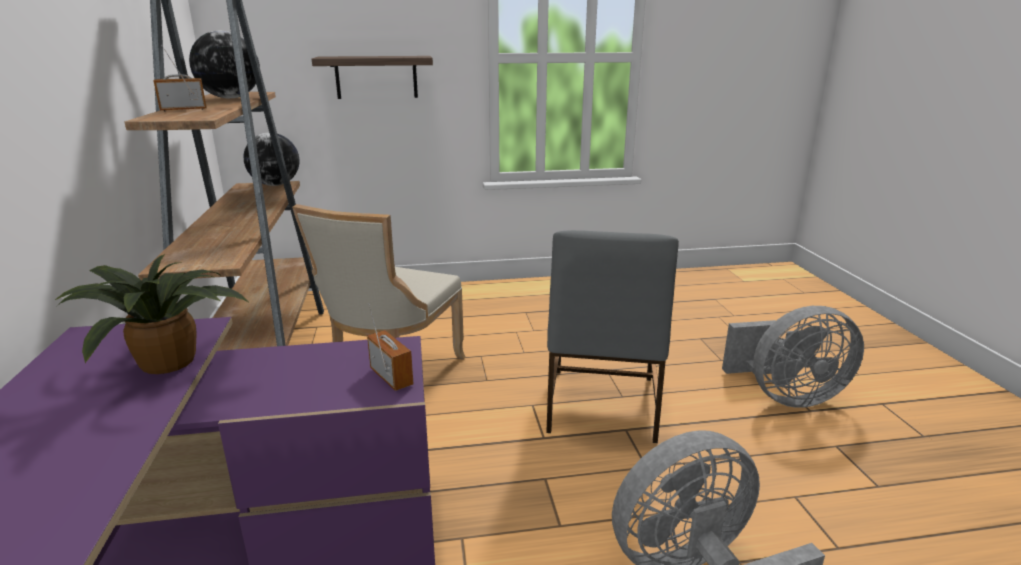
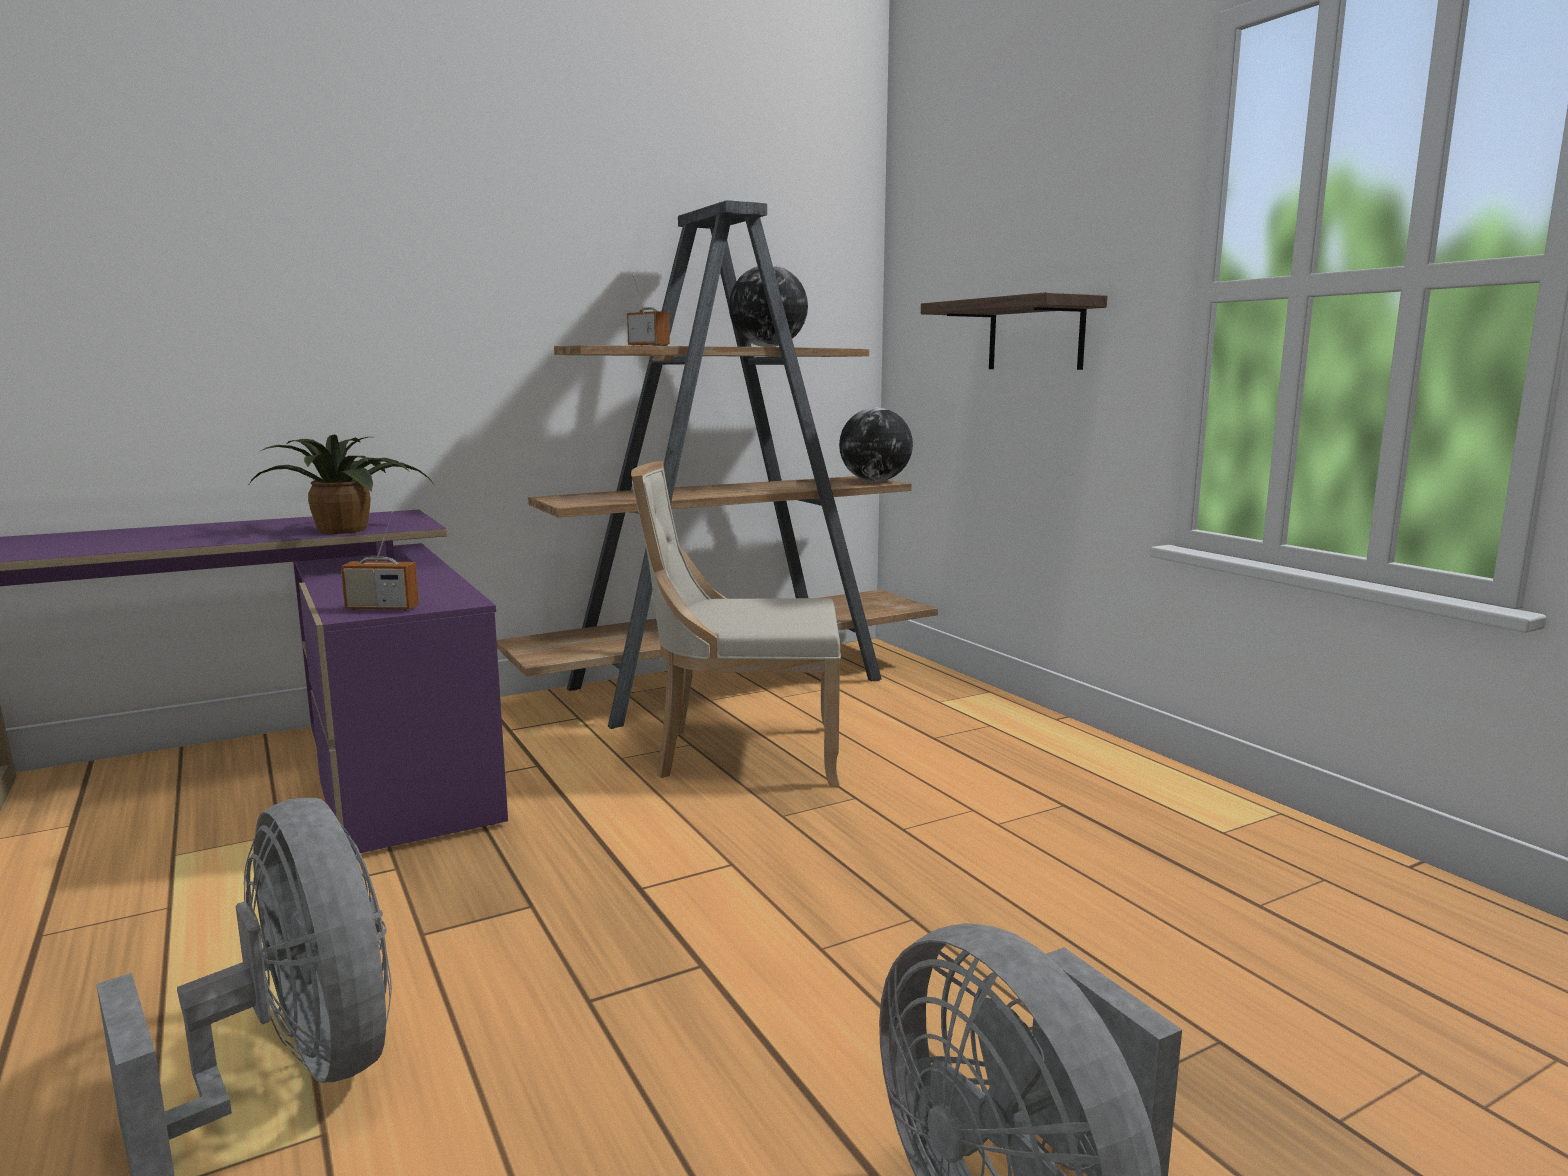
camera: 70 degrees right, 10 degrees down
radio [367,303,414,391] -> radio turned 60 degrees clockwise [341,511,419,611]
grey chair [546,230,679,443] -> none

